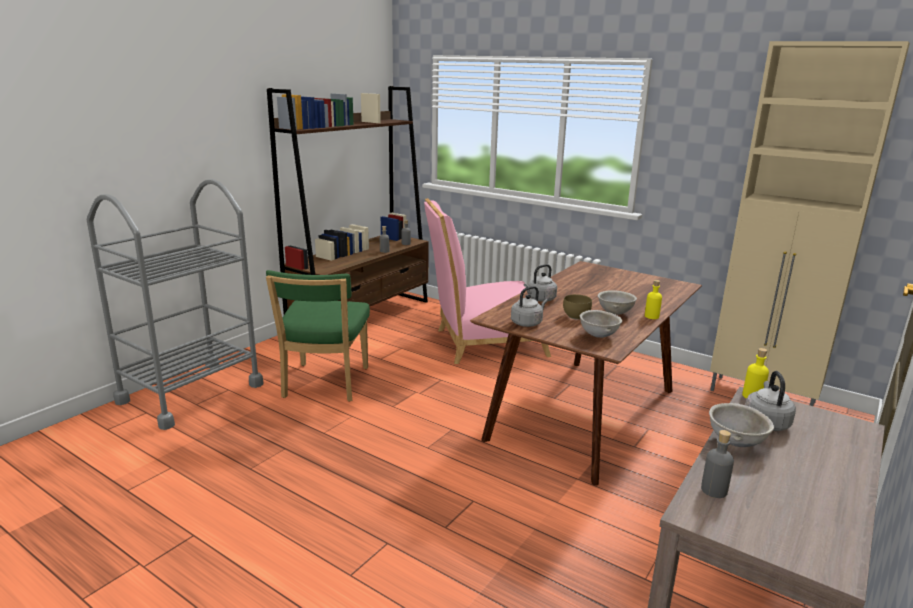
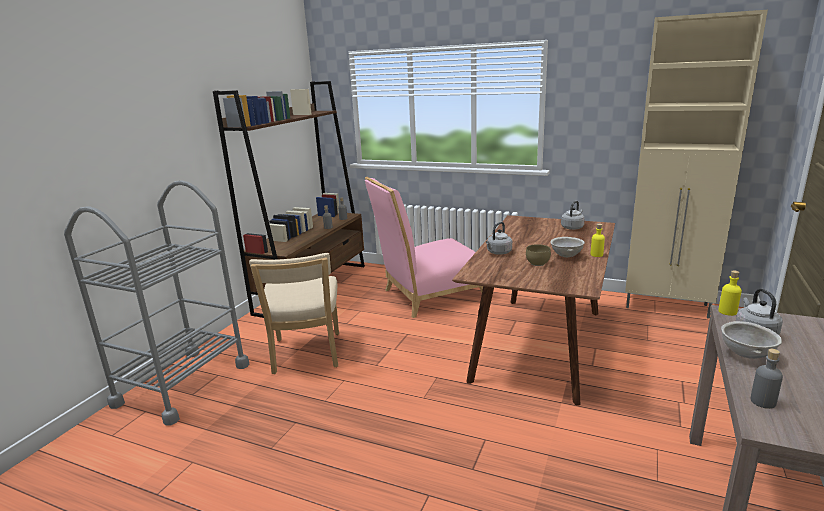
camera: 10 degrees left, 0 degrees up
green chair [266,270,370,402] -> beige chair [249,253,339,374]
grey kettle [511,286,548,327] -> grey kettle moved to [561,201,585,230]
grey bowl [580,310,622,338] -> none

